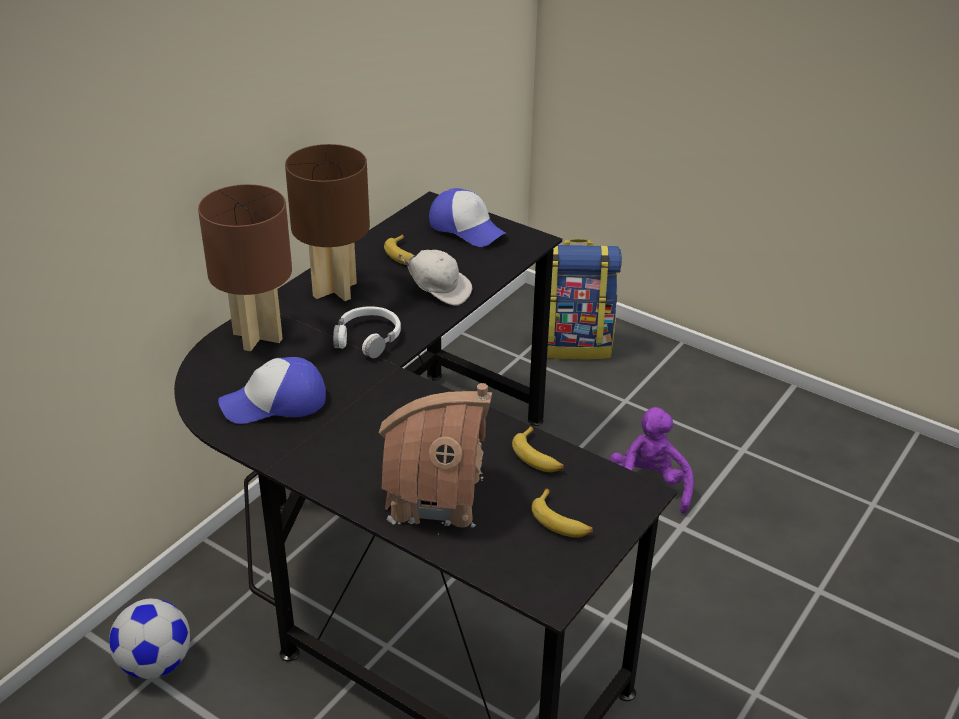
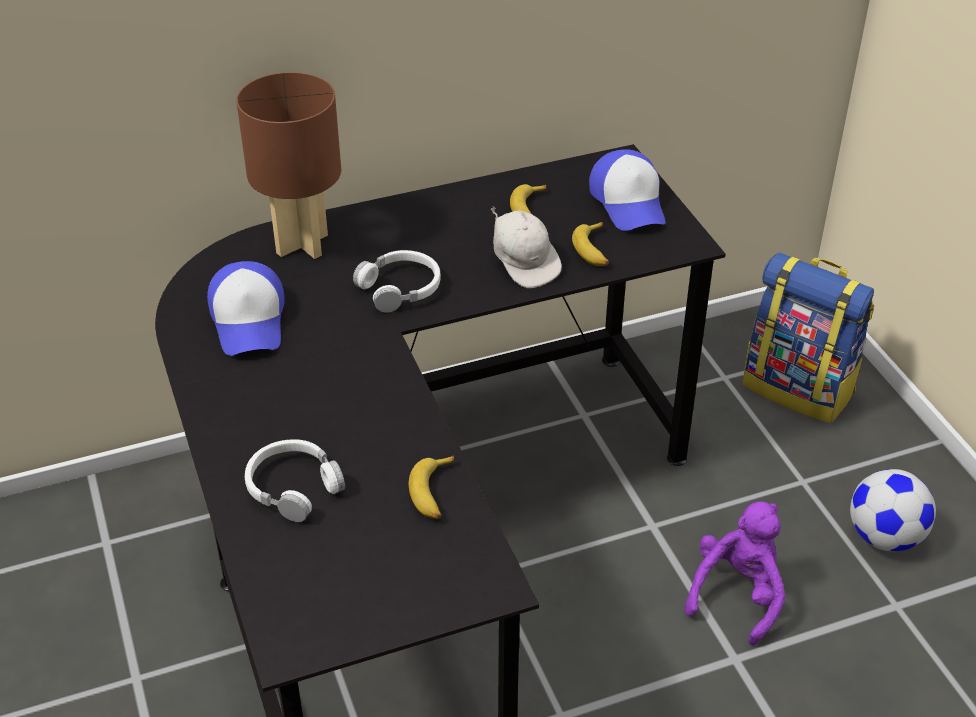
camera: 35 degrees right, 5 degrees up
football [109,599,190,679] -> football moved to [850,469,936,551]
cap [218,357,326,424] -> cap turned 120 degrees counterclockwise [207,261,285,356]
brown table lamp [285,144,370,301] -> none
toy house [379,383,492,535] -> white headphones [245,439,345,522]
banana [532,488,593,538] -> banana moved to [572,222,609,266]

